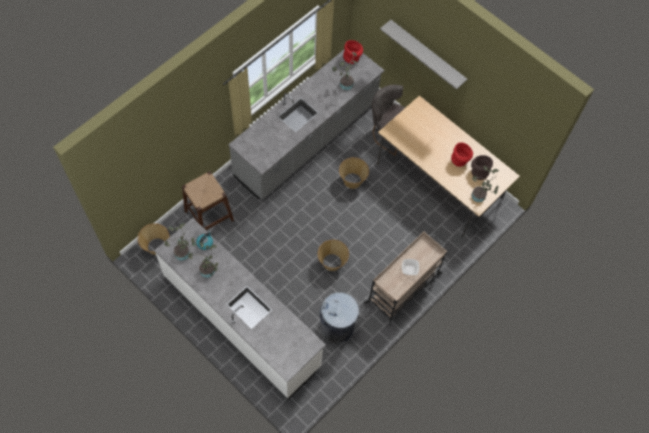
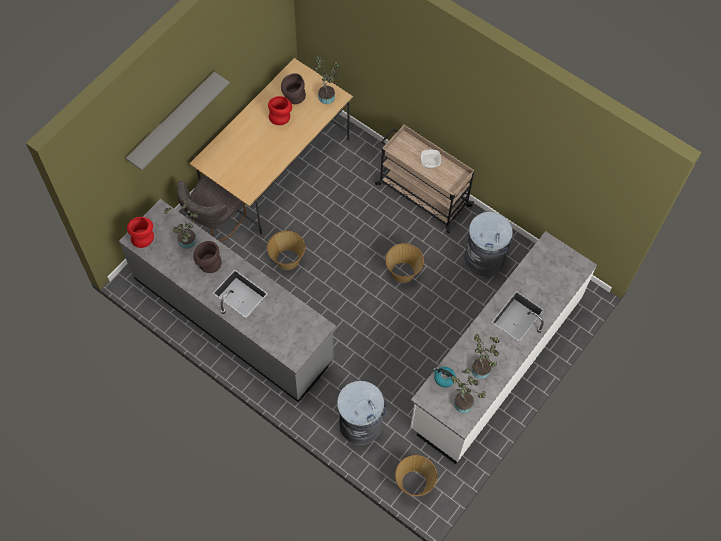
camera: 95 degrees left, 0 degrees up
brown stool [182,171,234,230] -> grey trash can [337,381,387,446]
none -> brown vase [193,241,221,273]

